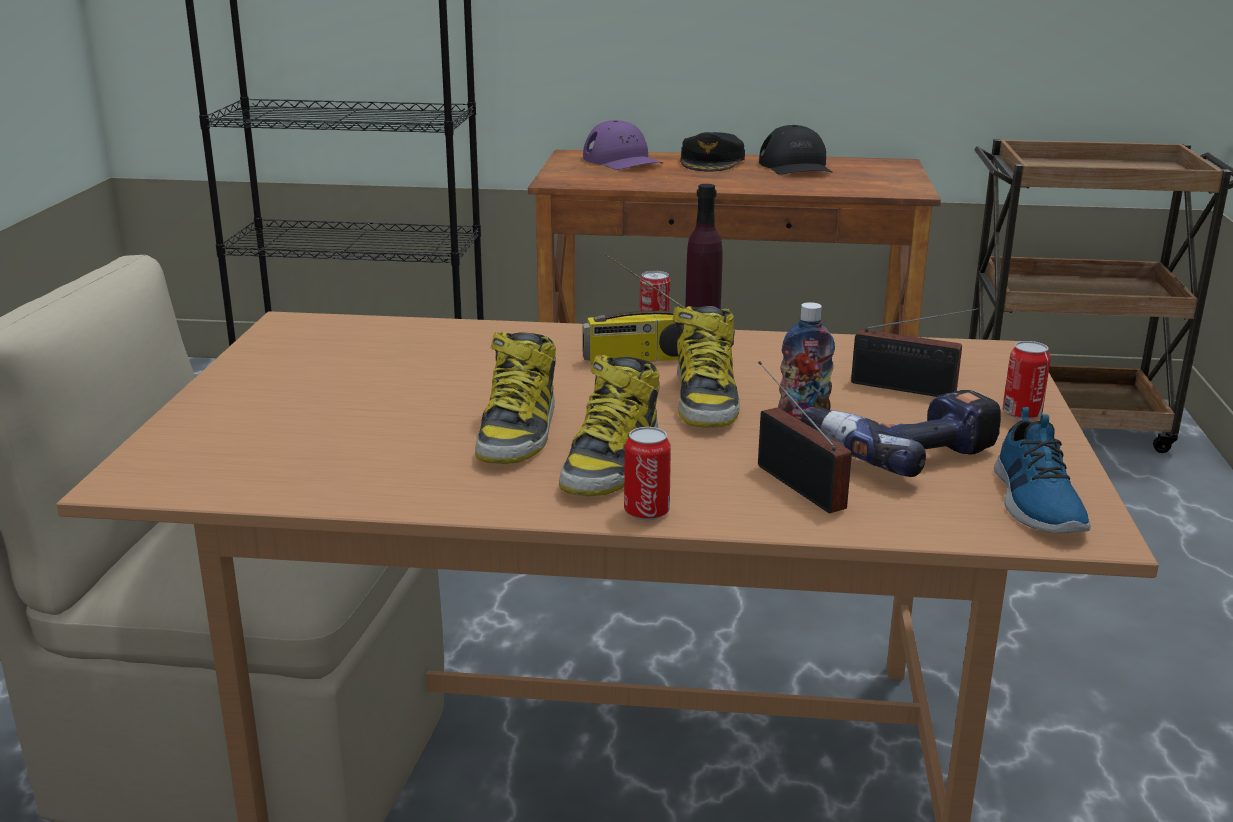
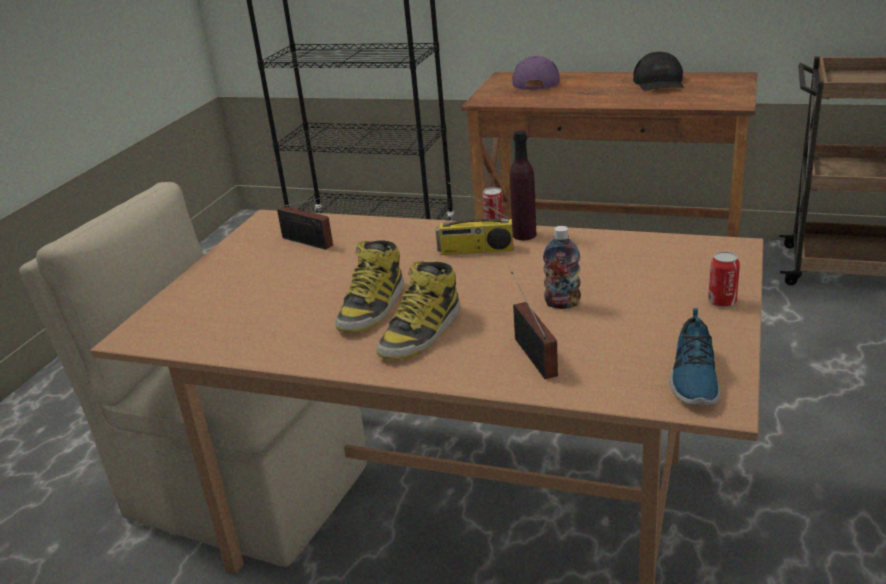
camera: 15 degrees right, 5 degrees up
purple cap [583,120,663,170] -> purple cap turned 150 degrees counterclockwise [512,56,559,90]
can [624,427,671,520] -> none
boot [672,306,740,428] -> none
black cap [680,132,745,171] -> none
power drill [801,390,1001,477] -> none
radio [851,308,980,397] -> radio moved to [277,196,333,250]

